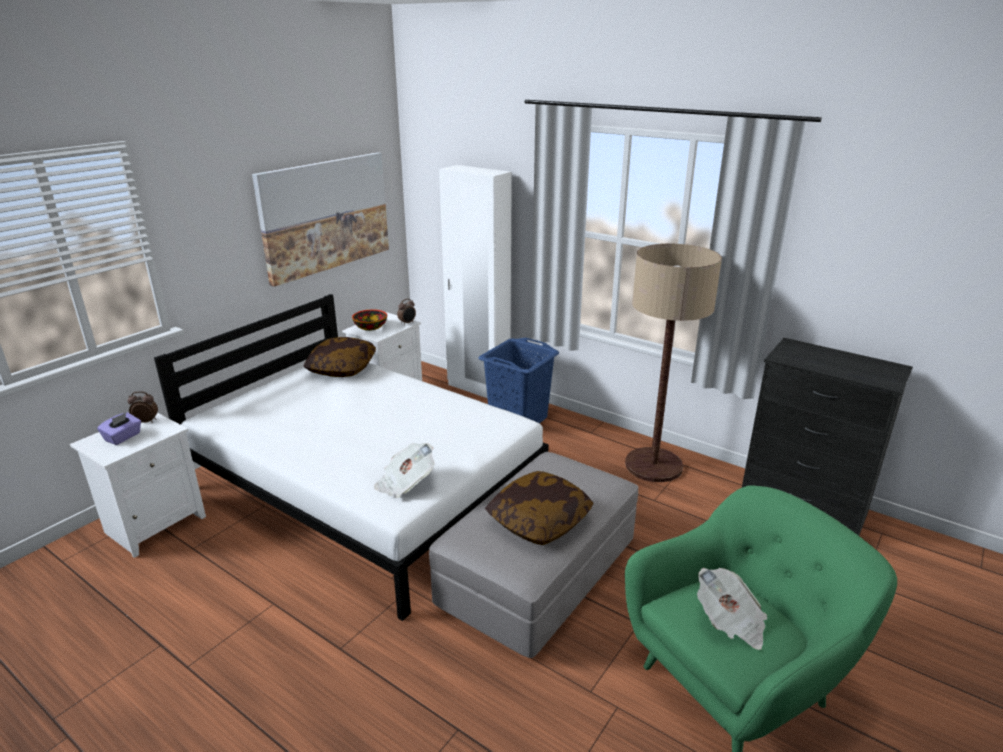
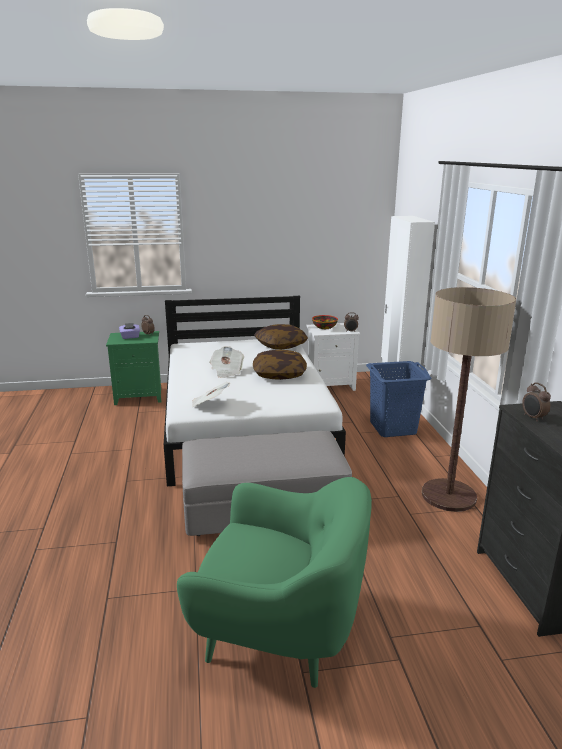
camera: 45 degrees right, 5 degrees down
white nightstand [70,413,206,558] -> green nightstand [106,331,161,405]
picture [252,152,389,287] -> none
pillow [485,471,593,545] -> pillow moved to [253,350,307,380]
newspaper [697,568,767,650] -> newspaper moved to [210,346,244,378]
none -> alarm clock [522,382,551,422]

